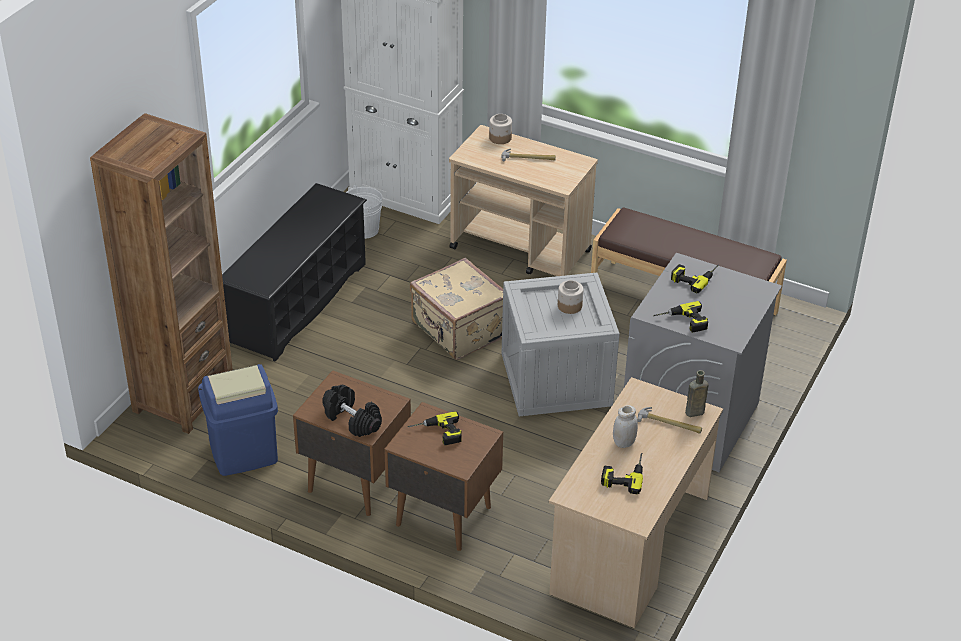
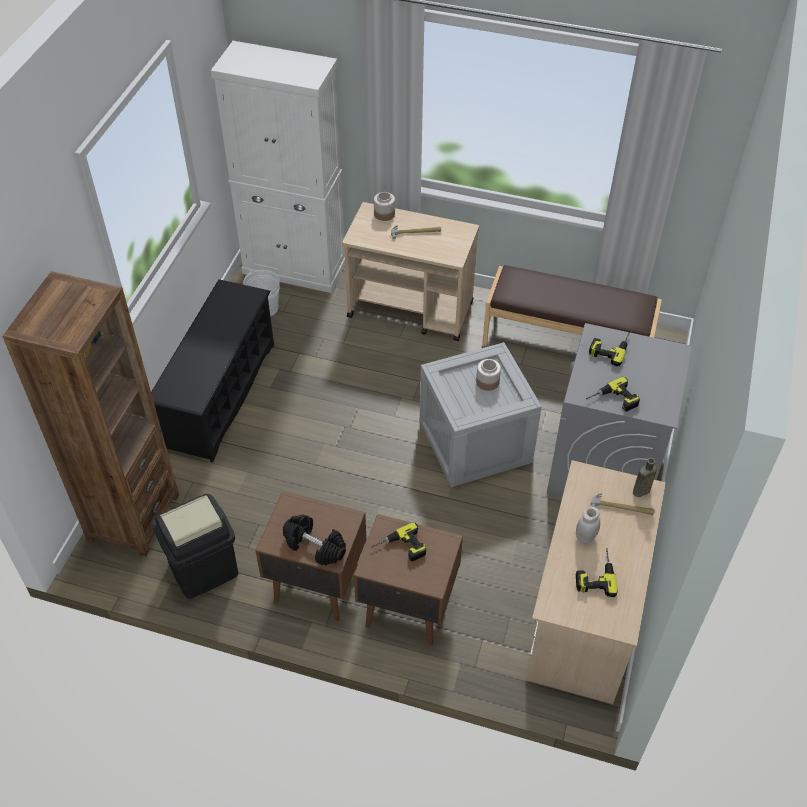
camera: 10 degrees left, 10 degrees up
blue trash can [198,364,278,476] -> black trash can [152,494,238,599]
beige suitcase [410,258,503,360] -> none

